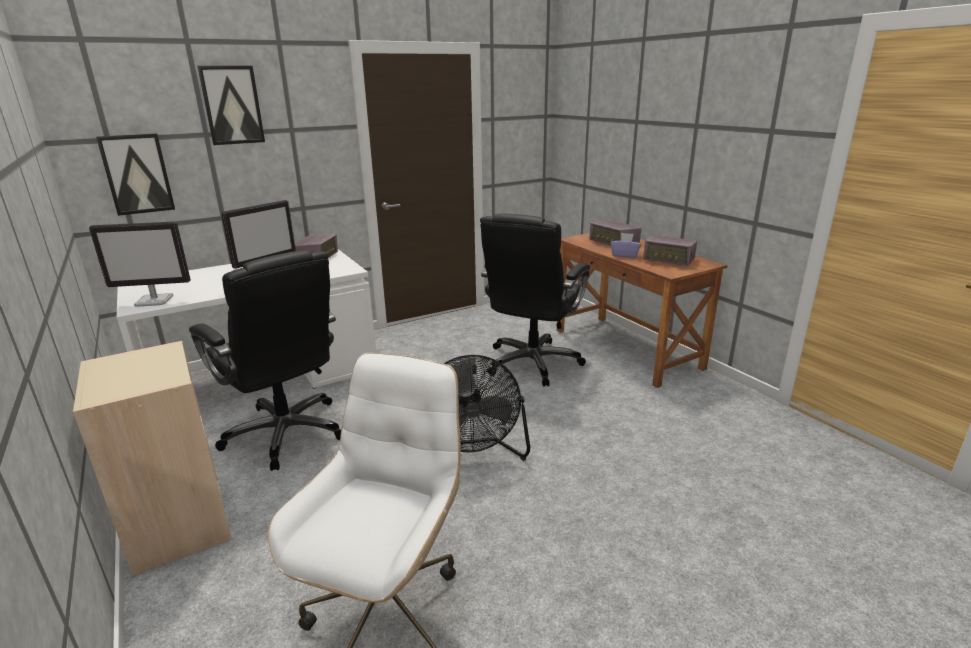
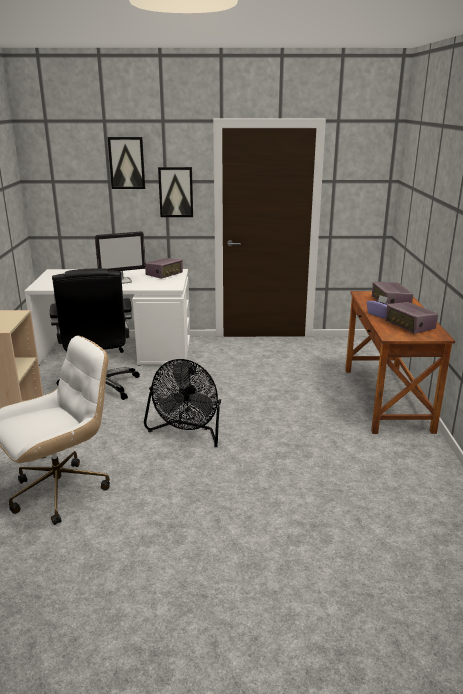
camera: 30 degrees right, 0 degrees up
monitor [89,221,191,307] -> none
picture [96,133,175,216] -> picture moved to [158,167,193,217]
black office chair [480,213,590,387] -> none

